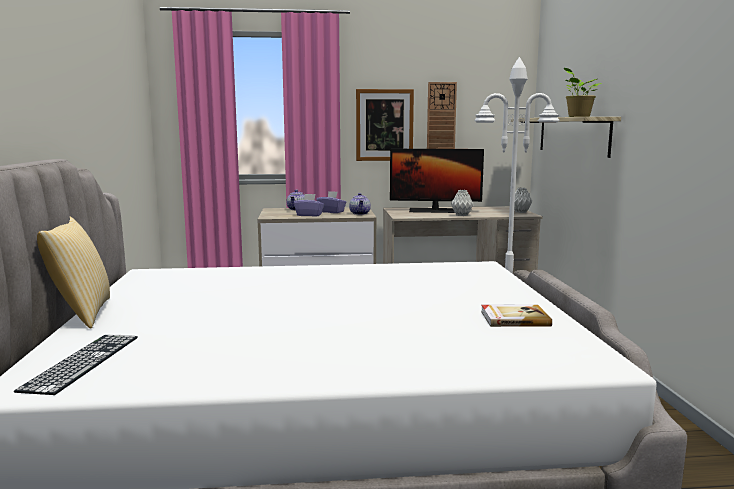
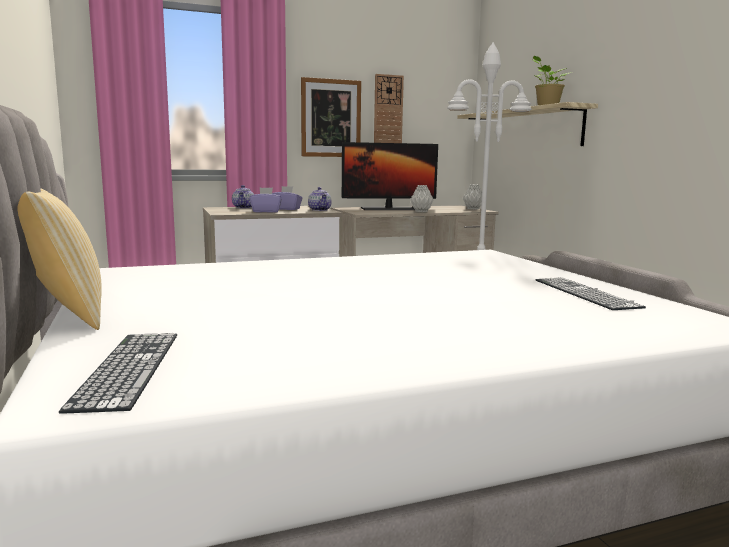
camera: 15 degrees left, 0 degrees up
book [481,305,552,327] -> keyboard [535,277,646,310]

